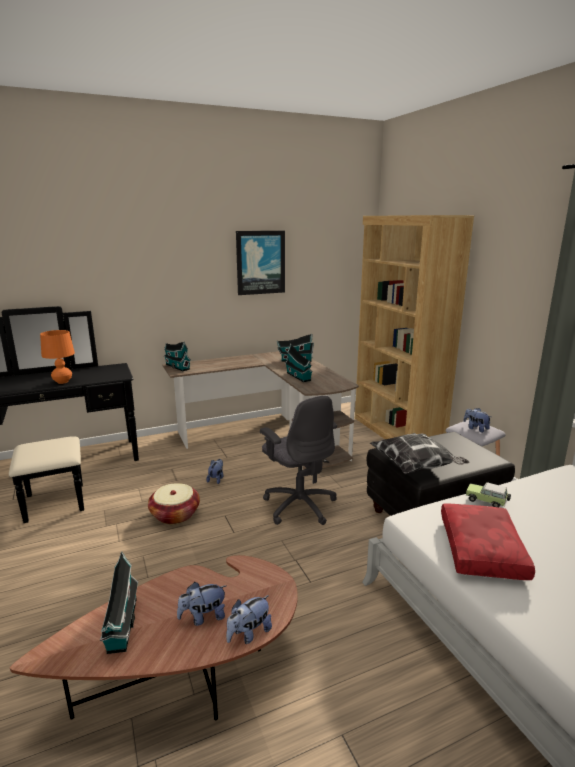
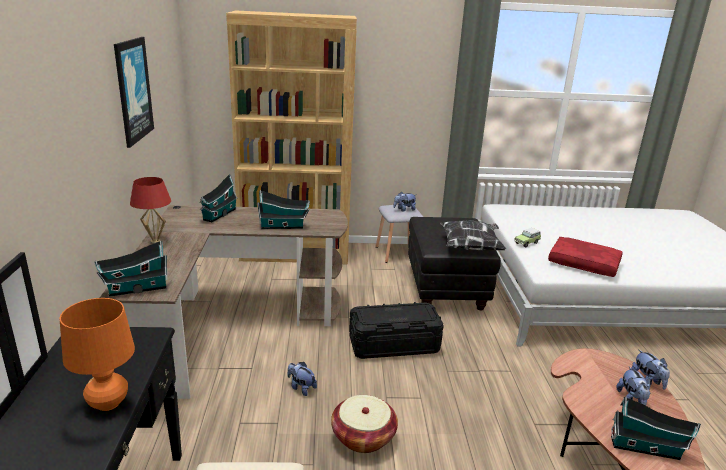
camera: 70 degrees left, 5 degrees up
grey office chair [260,396,337,525] -> black storage box [349,302,444,359]
none -> red table lamp [130,177,171,244]

